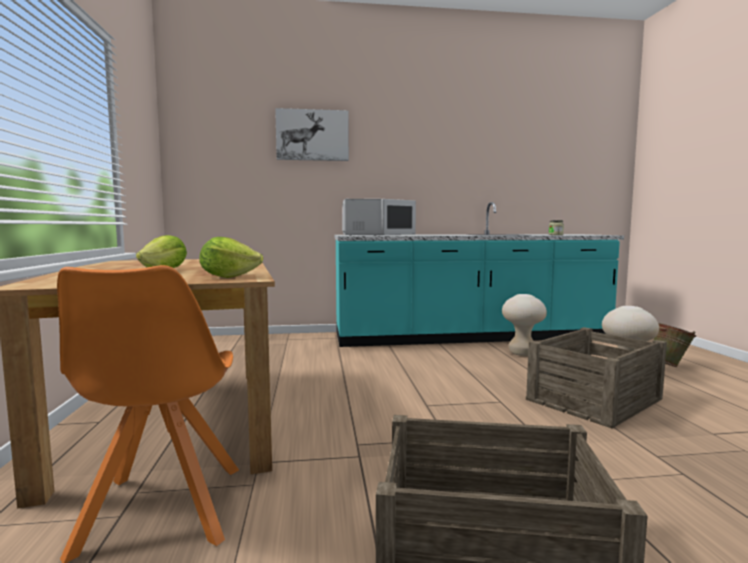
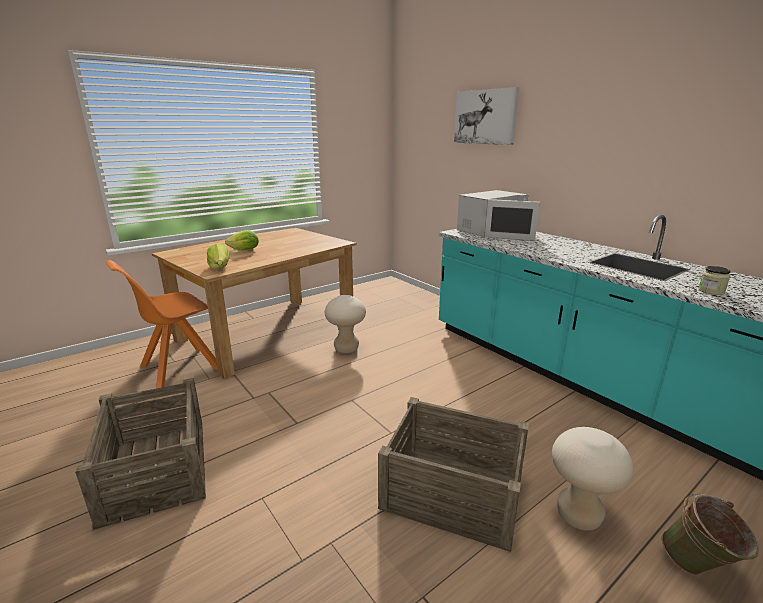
camera: 60 degrees right, 15 degrees up
beige stool [502,294,547,356] -> beige stool moved to [325,295,366,353]

